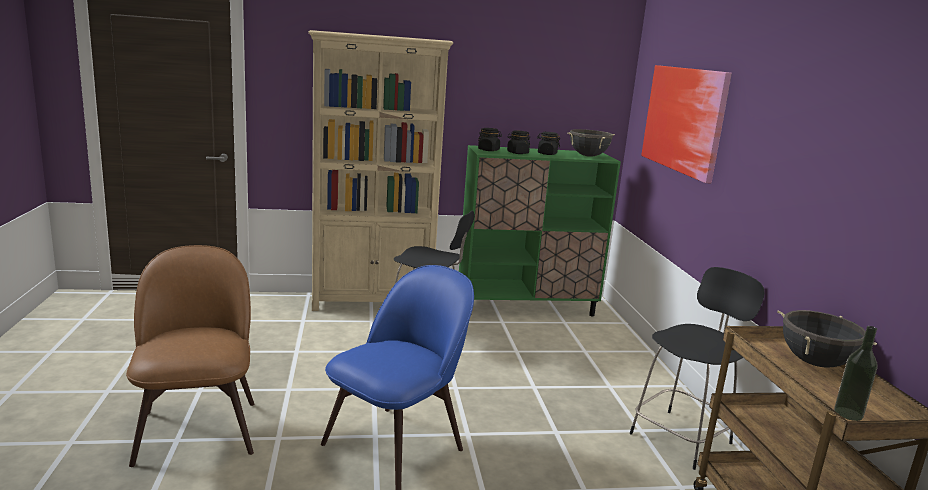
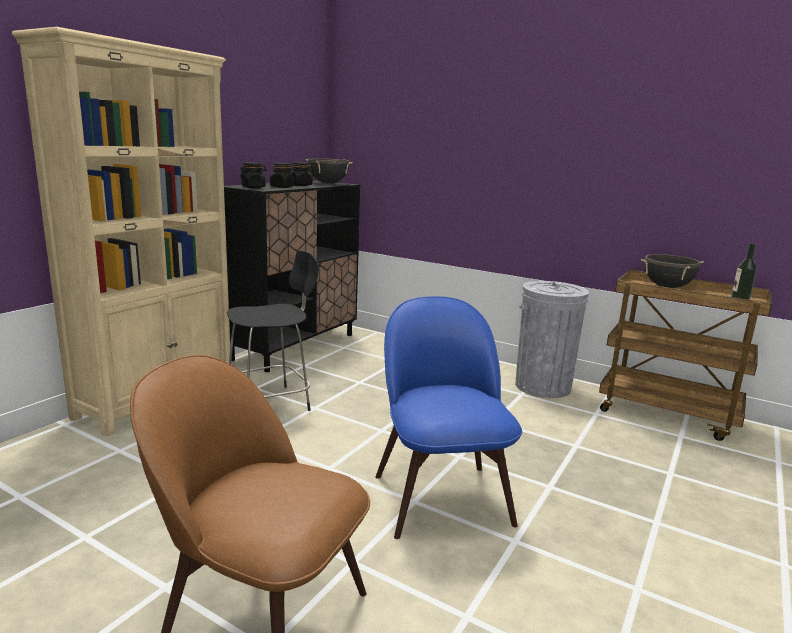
camera: 50 degrees left, 0 degrees up
green cabinet [459,145,621,316] -> black cabinet [224,181,360,372]
black stool [630,267,765,470] -> grey trash can [515,281,589,398]
picture [641,65,732,183] -> none

